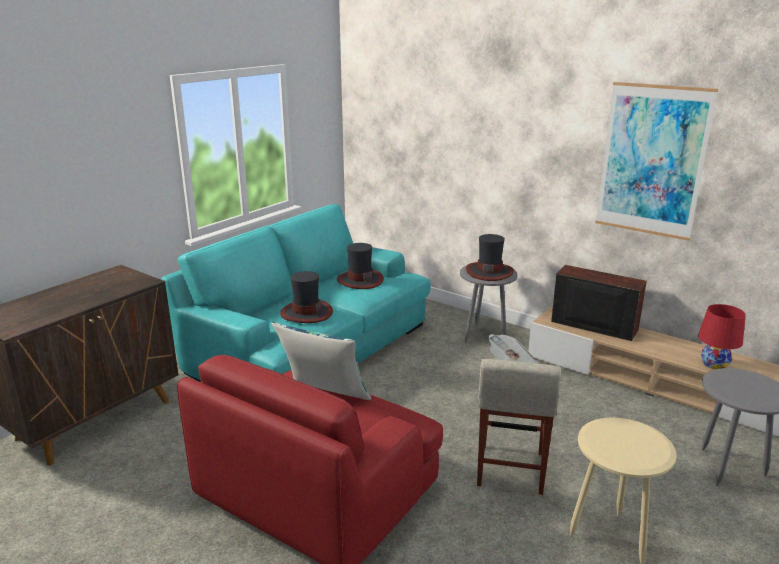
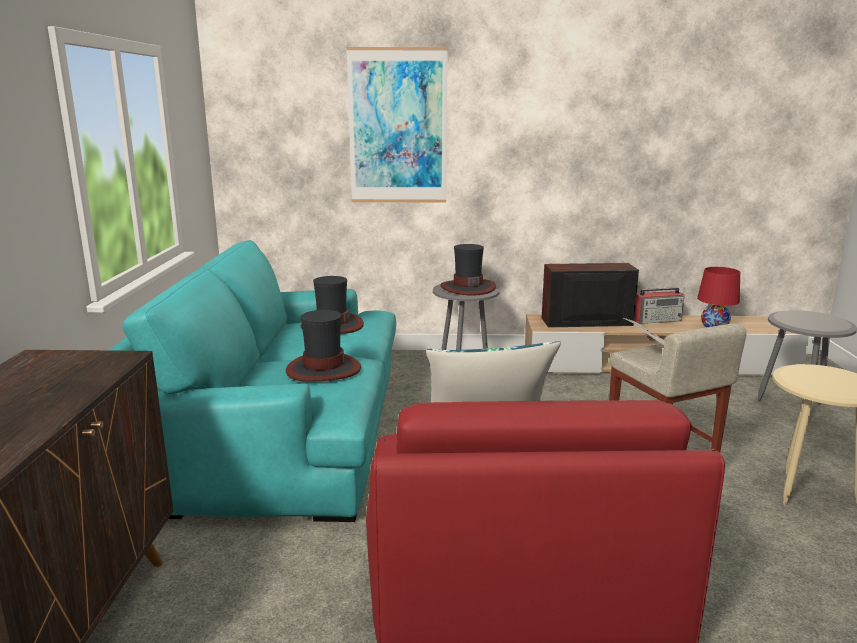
camera: 35 degrees left, 5 degrees down
picture [595,82,718,241] -> picture moved to [346,47,448,203]
none -> radio [634,287,685,324]

